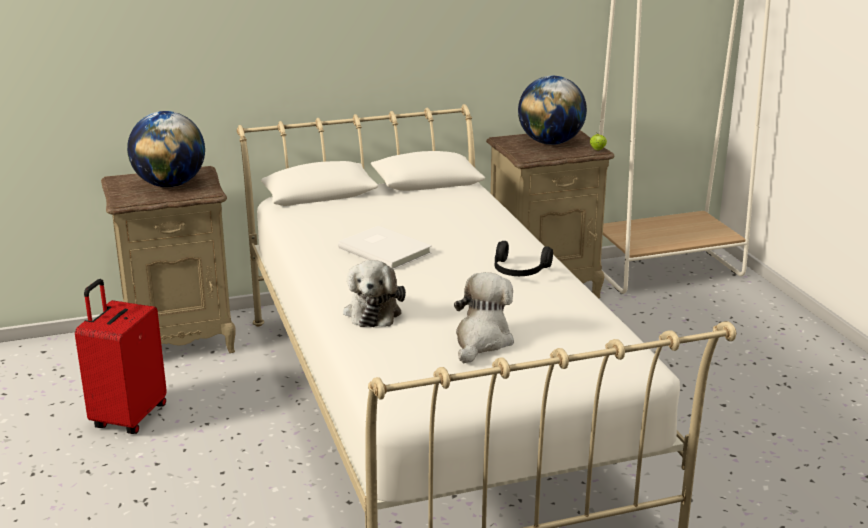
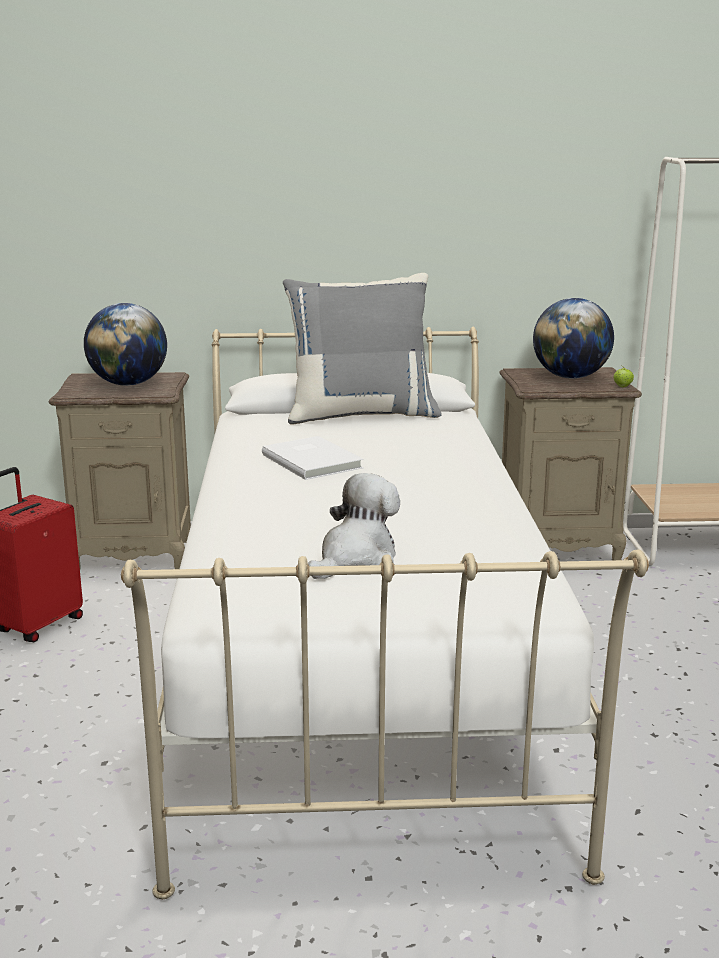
camera: 15 degrees right, 5 degrees down
plush toy [343,260,406,327] -> none
black headphones [495,241,553,276] -> none
none -> grey pillow [283,273,442,425]

